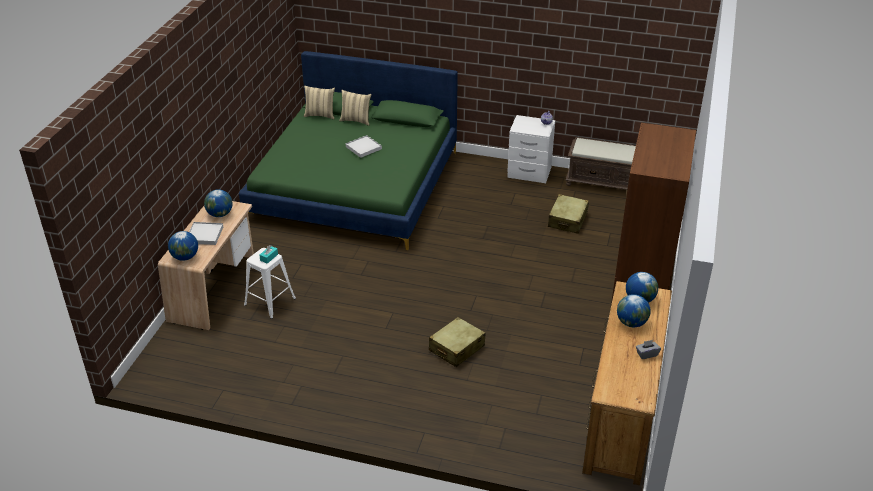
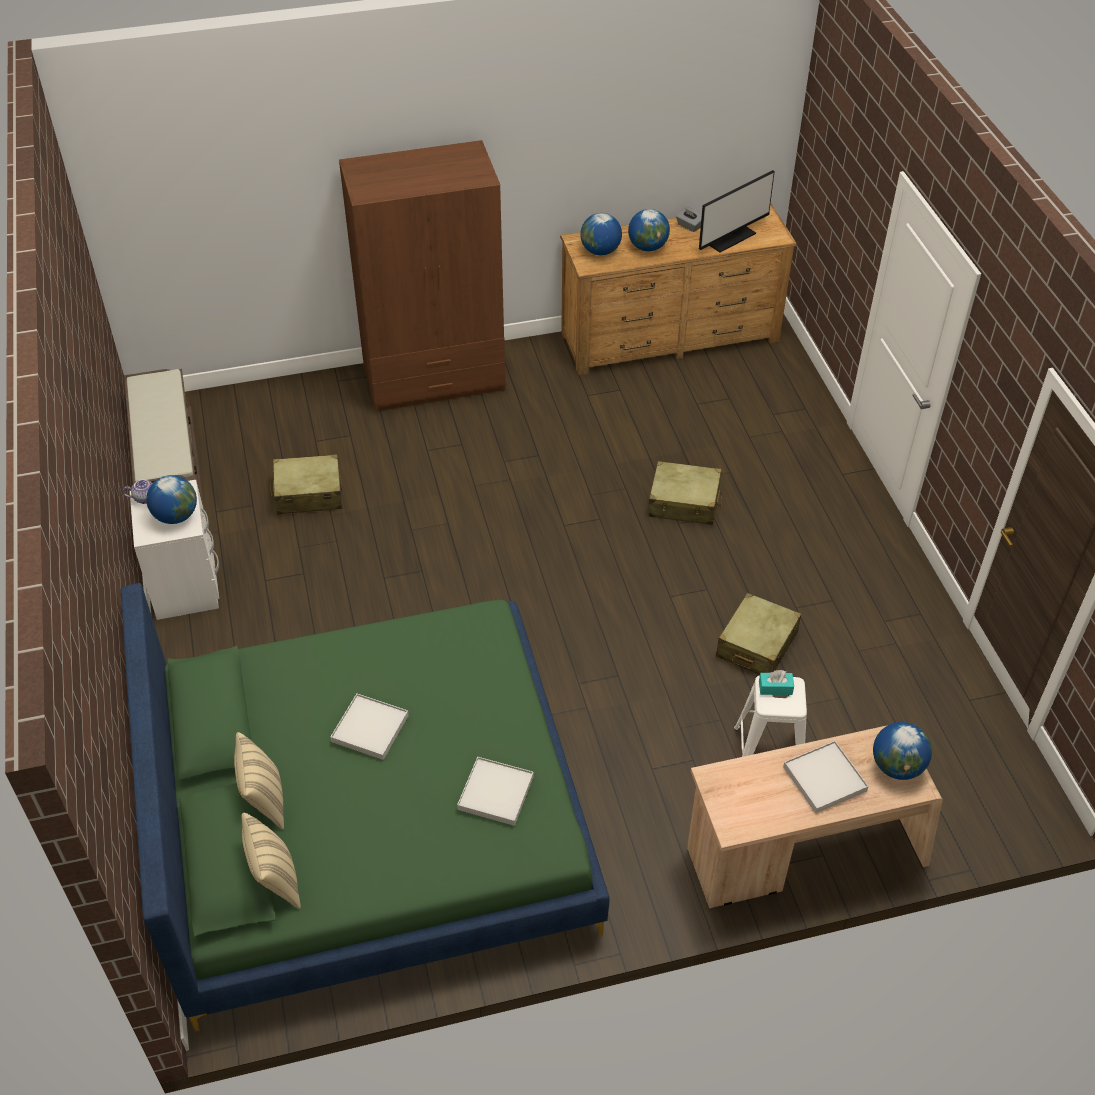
camera: 120 degrees left, 10 degrees up
globe [204,189,233,217] -> globe moved to [146,475,197,524]
none -> white tray [457,757,534,826]
none -> monitor [699,170,775,252]
none -> beige suitcase [716,593,801,675]

